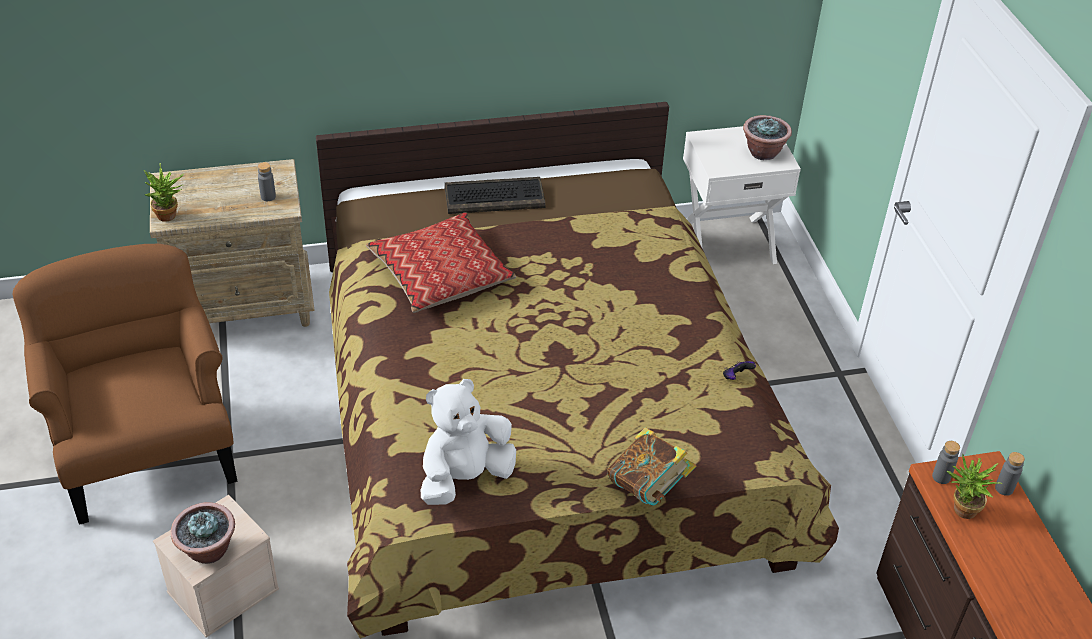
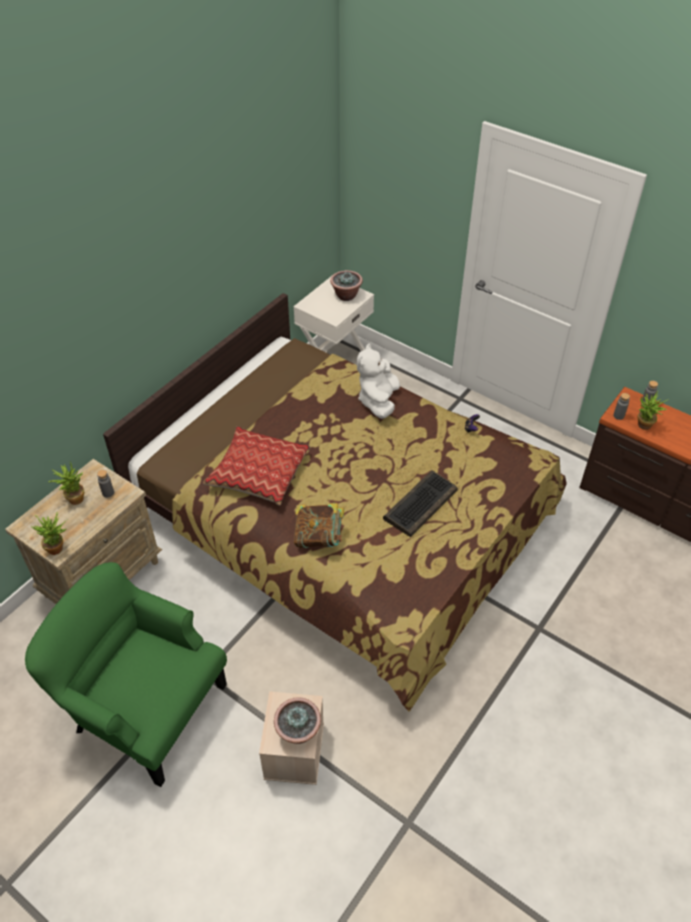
camera: 40 degrees left, 5 degrees up
brown armchair [13,244,237,525] -> green armchair [25,562,227,787]
white plush toy [421,379,516,505] -> white plush toy moved to [357,344,400,419]
keyboard [445,177,545,214] -> keyboard moved to [383,470,458,537]
book [608,427,696,506] -> book moved to [294,503,344,548]
none -> potted plant [48,462,84,505]

